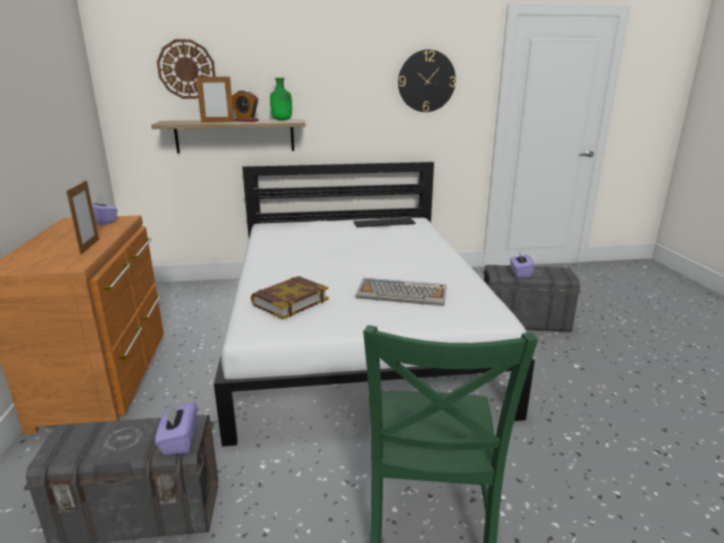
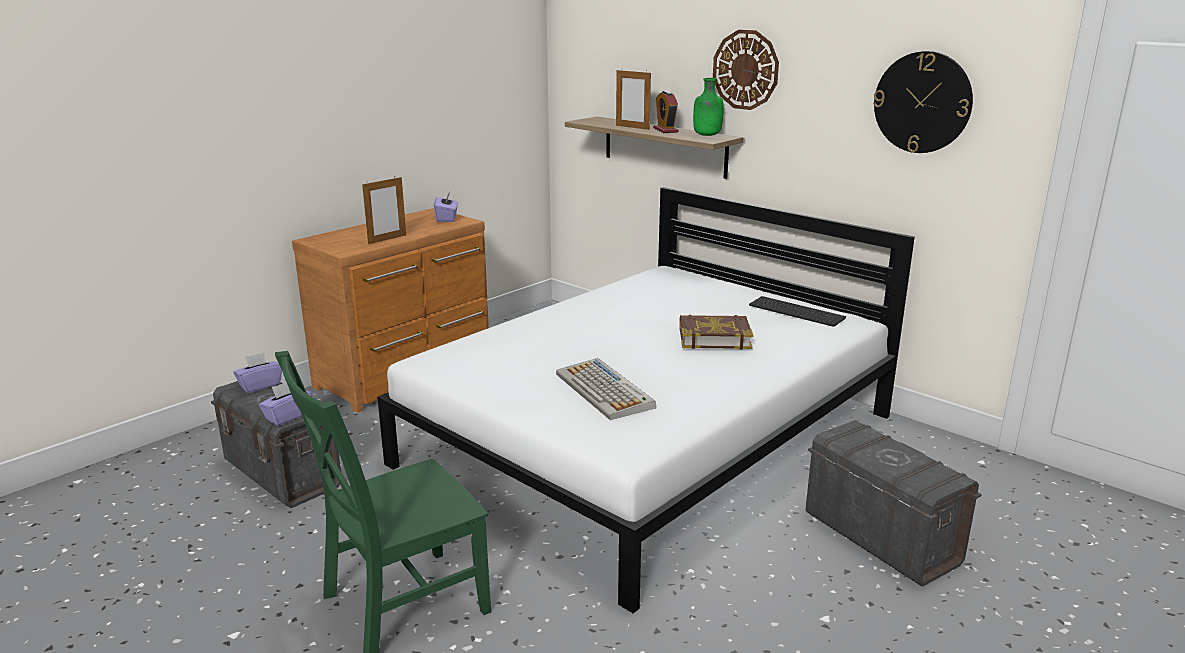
camera: 50 degrees right, 0 degrees up
wall clock [157,39,215,99] -> wall clock moved to [713,30,779,110]
book [251,276,329,319] -> book moved to [679,315,753,349]
purple tissue box [510,252,534,278] -> purple tissue box moved to [233,352,282,393]

